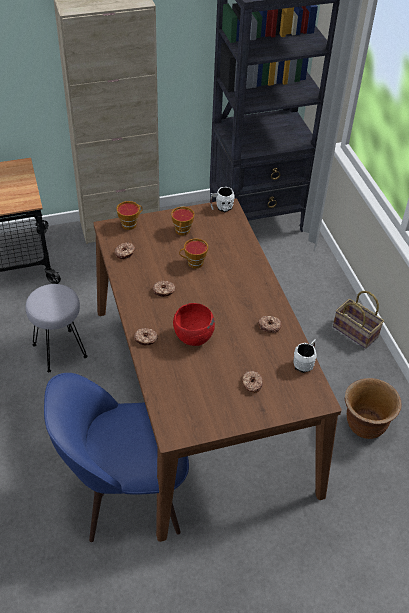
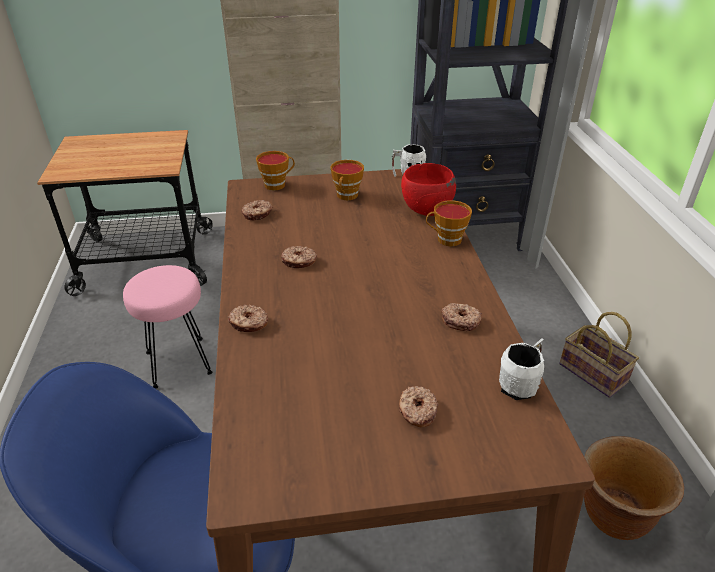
camera: 10 degrees right, 10 degrees down
grey stool [25,284,87,372] -> pink stool [123,265,212,389]
red bowl [173,303,215,346] -> red bowl moved to [401,163,456,216]
cup [179,238,208,269] -> cup moved to [426,200,472,246]

